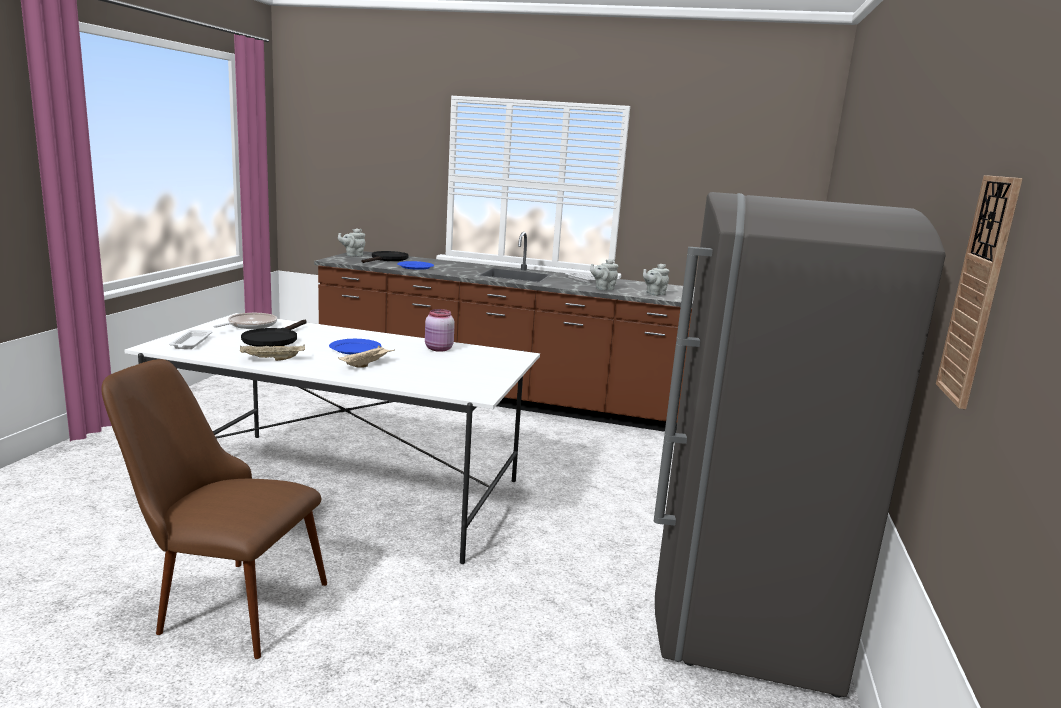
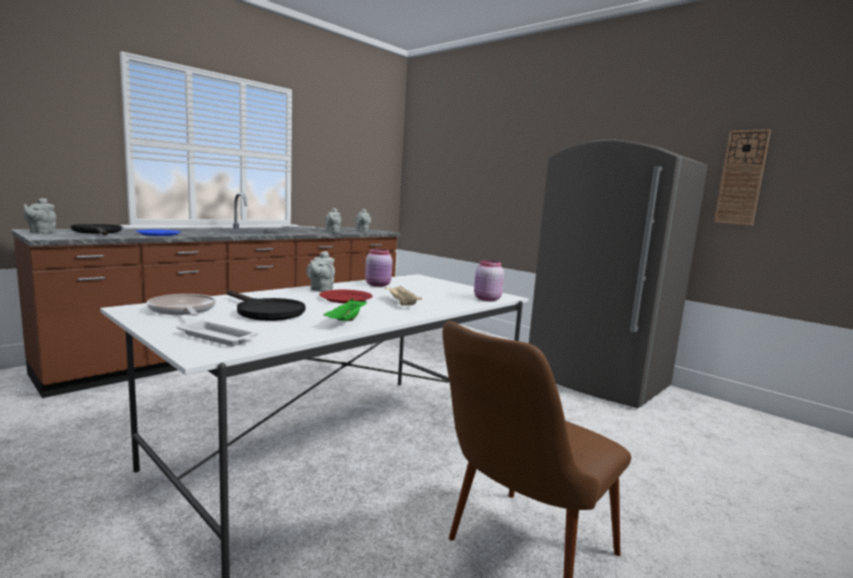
camera: 60 degrees left, 5 degrees down
beige tray [240,344,305,361] -> green tray [324,298,367,321]
blue plate [329,339,382,354] -> red plate [319,290,373,303]
none -> grey teapot [307,251,335,292]
none -> pink jar [474,260,504,301]

